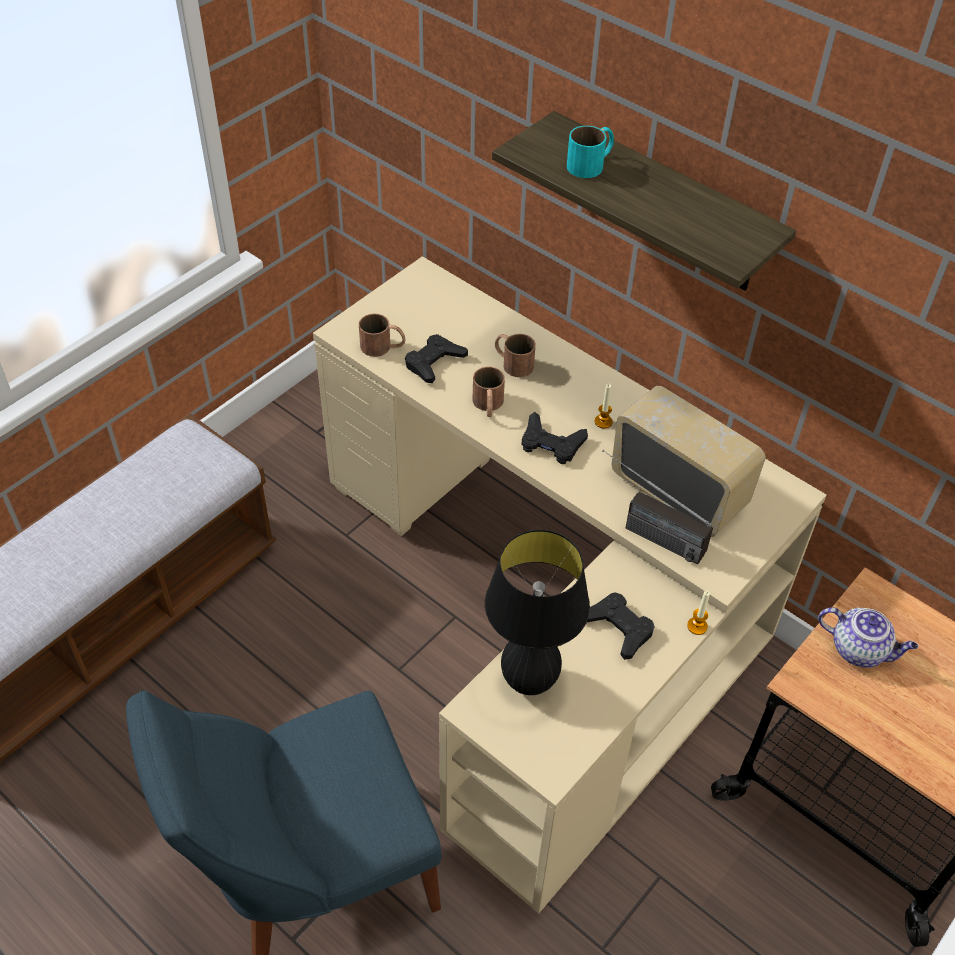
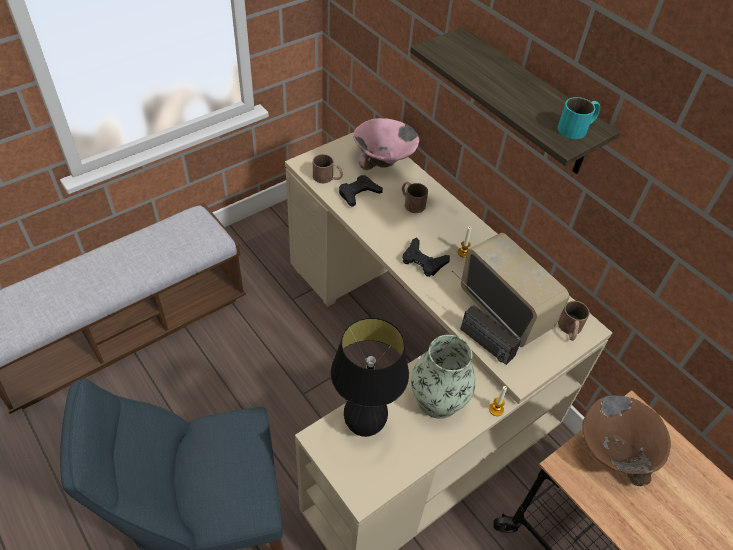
camera: 10 degrees right, 0 degrees up
brown mug [473,367,505,417] -> brown mug moved to [558,301,589,341]
turquoise mug [567,126,614,178] -> turquoise mug moved to [558,97,600,139]
black game controller [587,592,655,660] -> vase [411,335,475,419]
teapot [818,607,918,668] -> brown bowl [582,395,671,486]
none -> pink bowl [353,118,419,170]

